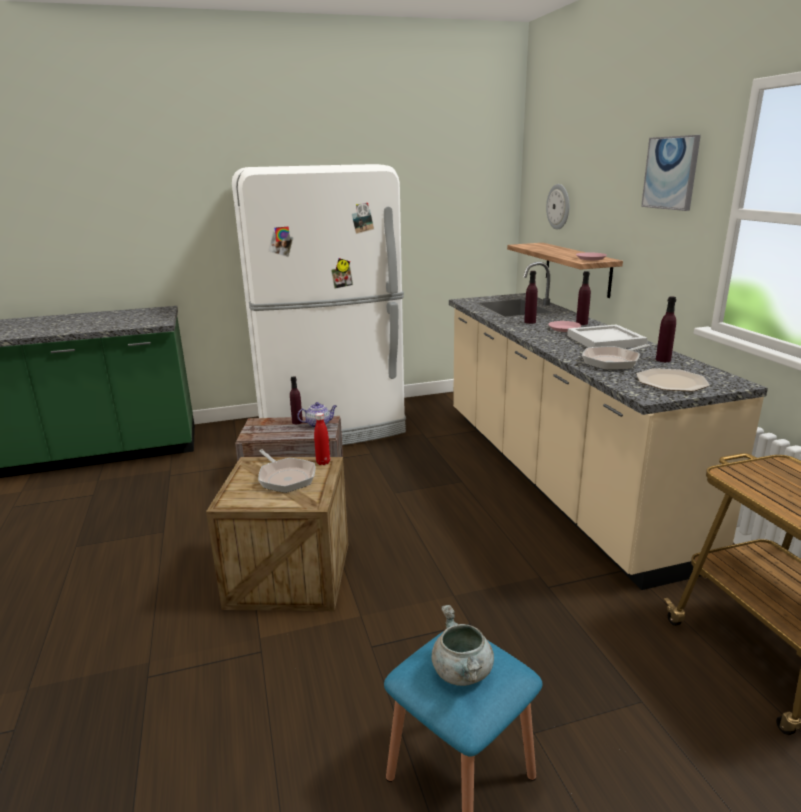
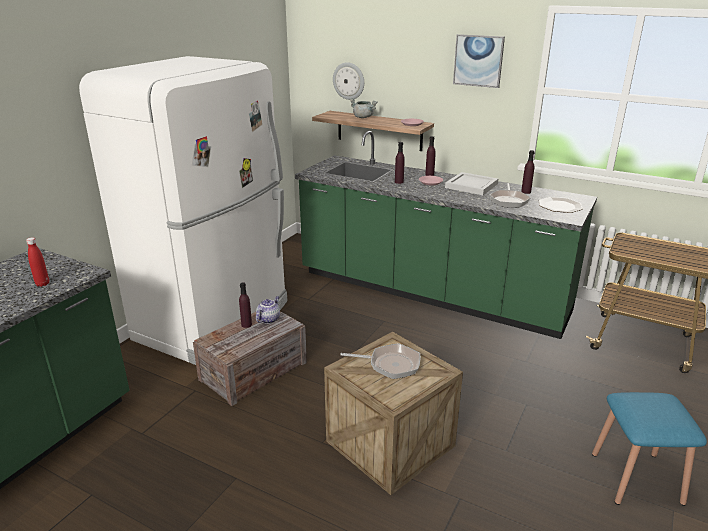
camera: 45 degrees left, 5 degrees up
red bottle [314,413,330,465] -> red bottle moved to [26,237,49,287]
grey cooking pot [432,605,494,686] -> grey cooking pot moved to [349,98,378,118]
beige counter [449,262,768,590] -> green counter [295,131,597,339]

